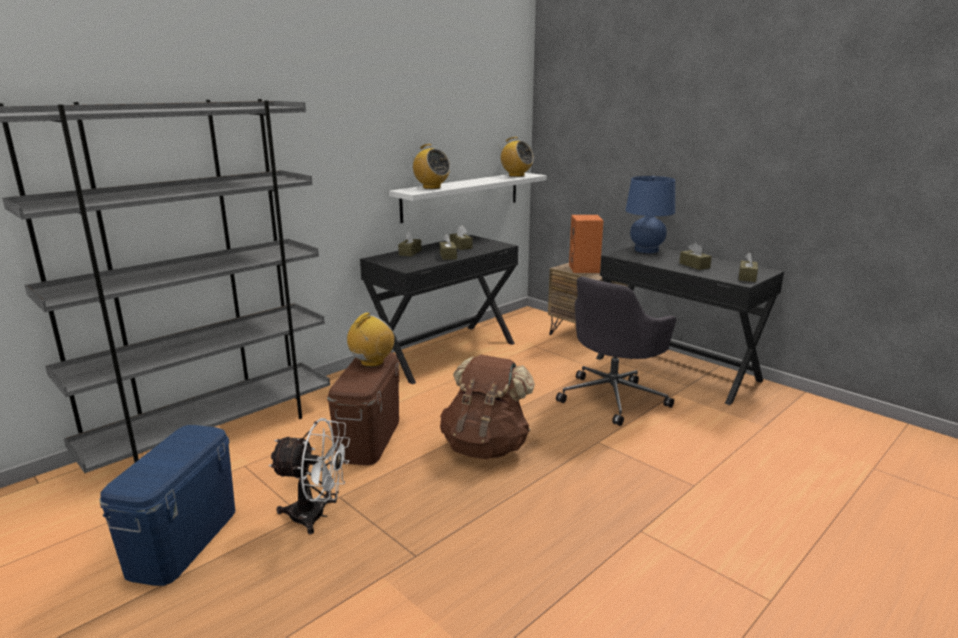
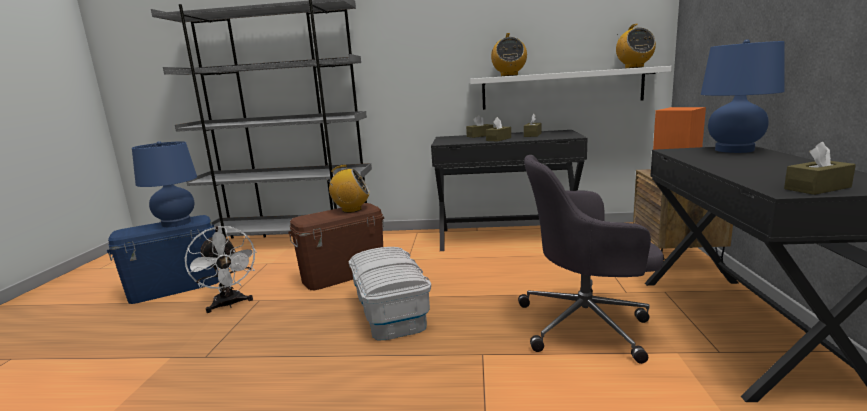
camera: 50 degrees right, 5 degrees down
brown backpack [440,355,535,459] -> white storage box [349,247,431,341]
brown tissue box [679,242,712,270] -> none
none -> blue table lamp [132,141,197,227]

